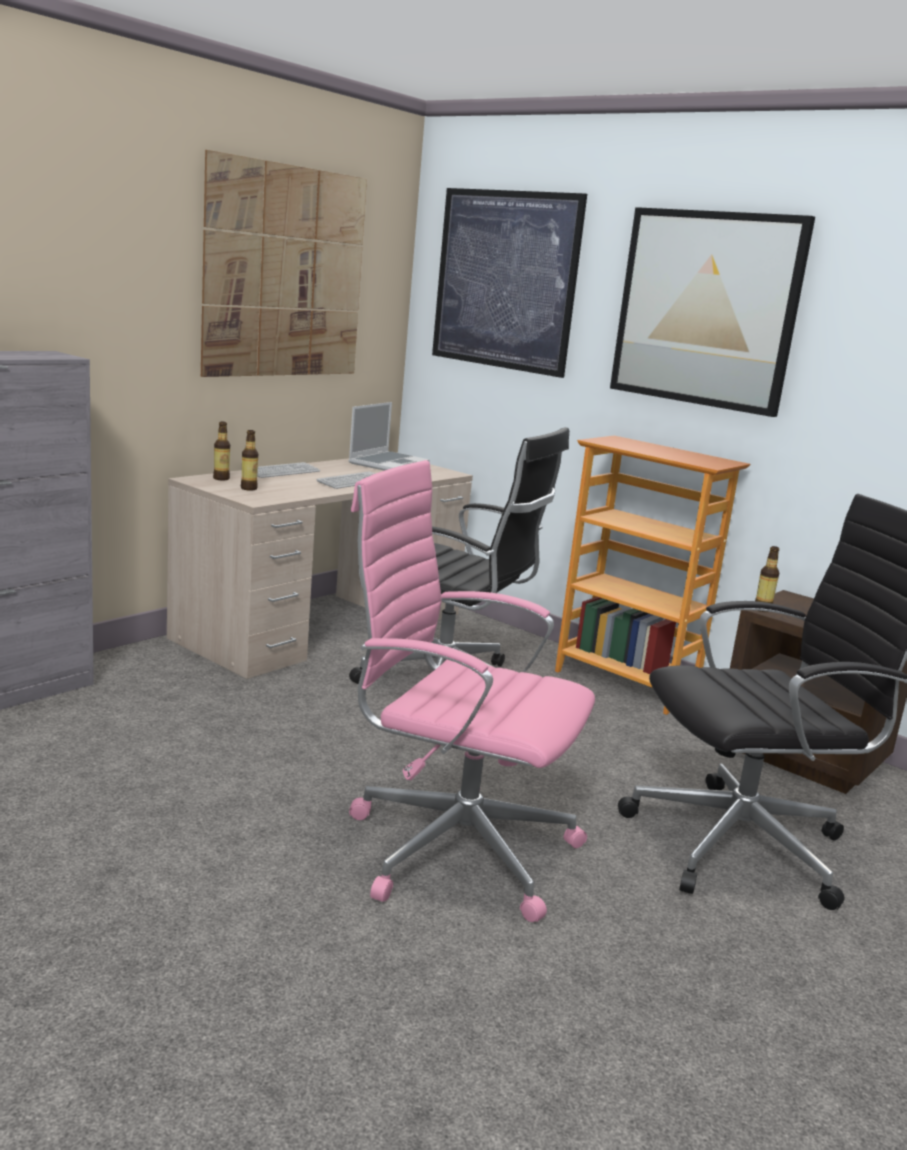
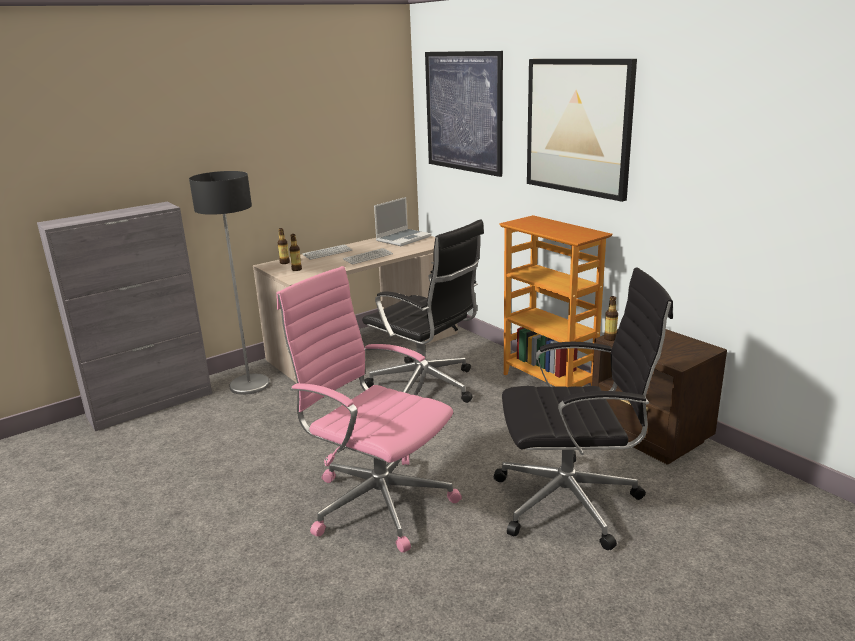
camera: 15 degrees right, 5 degrees up
picture [201,150,367,377] -> none
none -> floor lamp [189,171,270,395]

